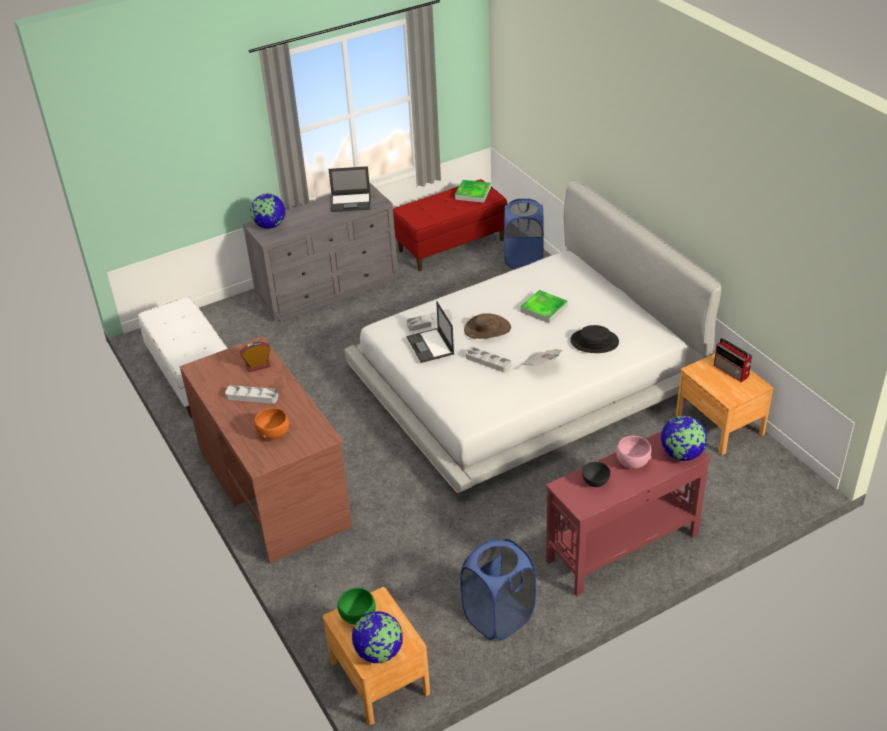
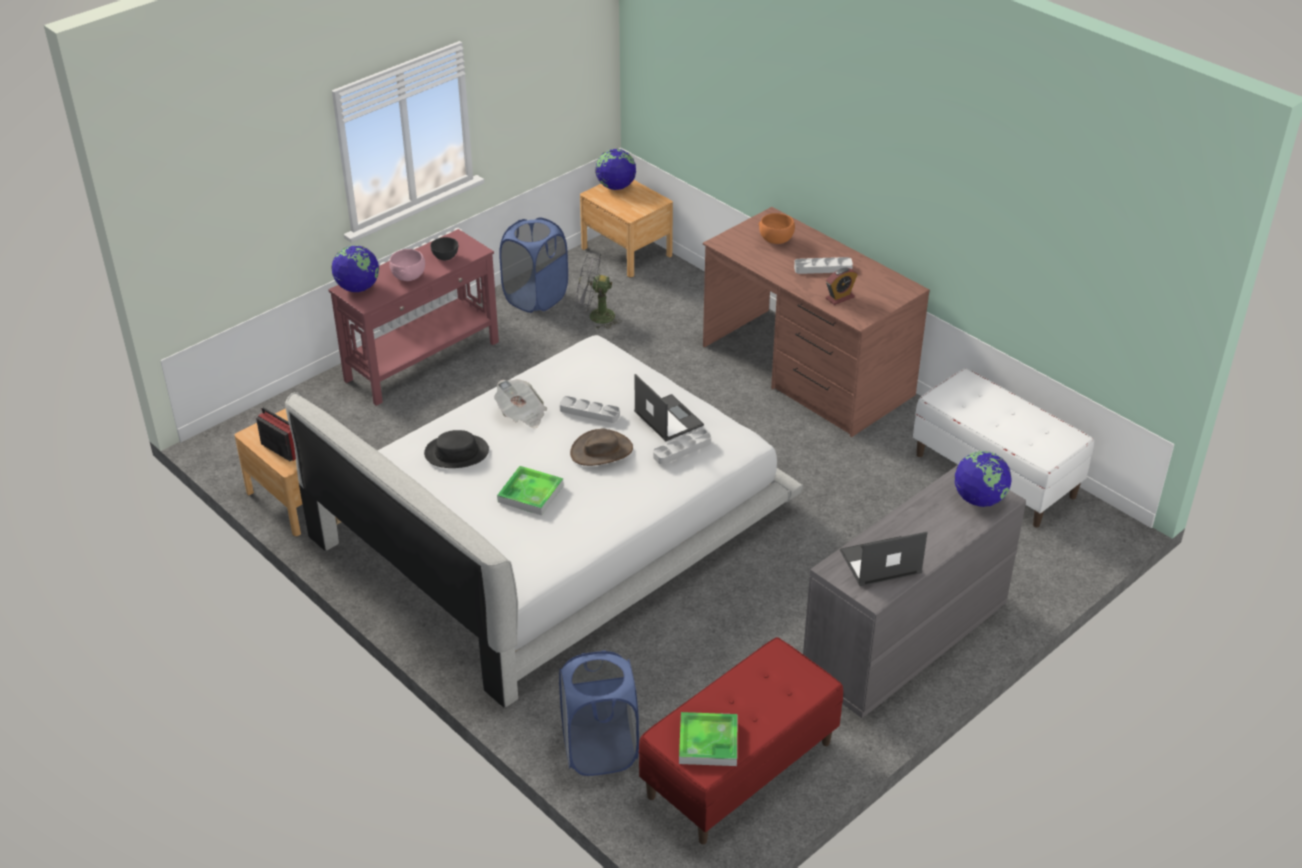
camera: 165 degrees right, 0 degrees up
green bowl [337,588,376,625] -> none
none -> grey fan [576,252,622,329]

